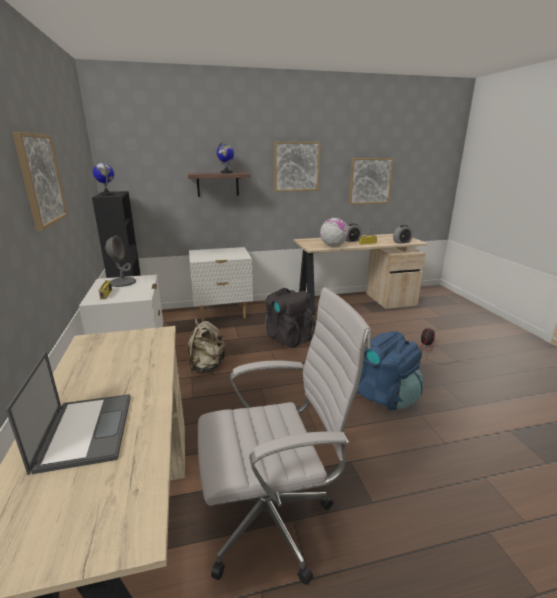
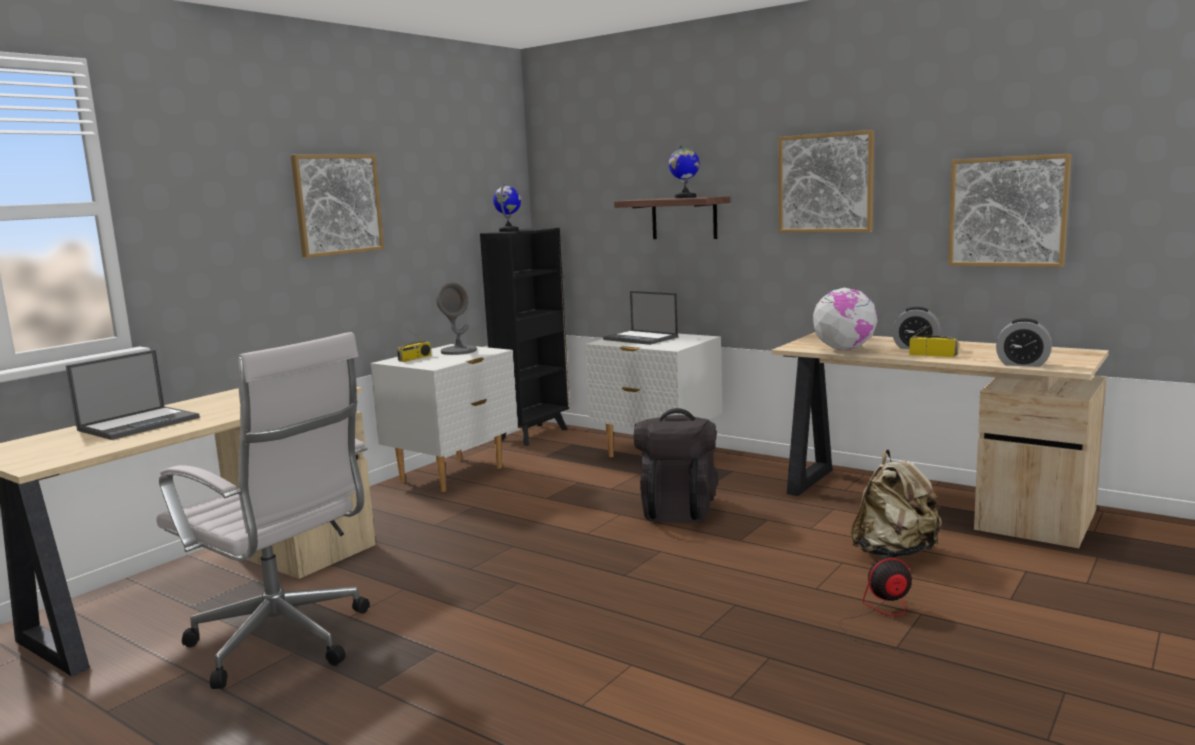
camera: 50 degrees right, 10 degrees down
beige backpack [187,319,227,373] -> beige backpack moved to [851,449,942,558]
blue backpack [357,331,424,410] -> none
none -> laptop [603,291,678,345]

